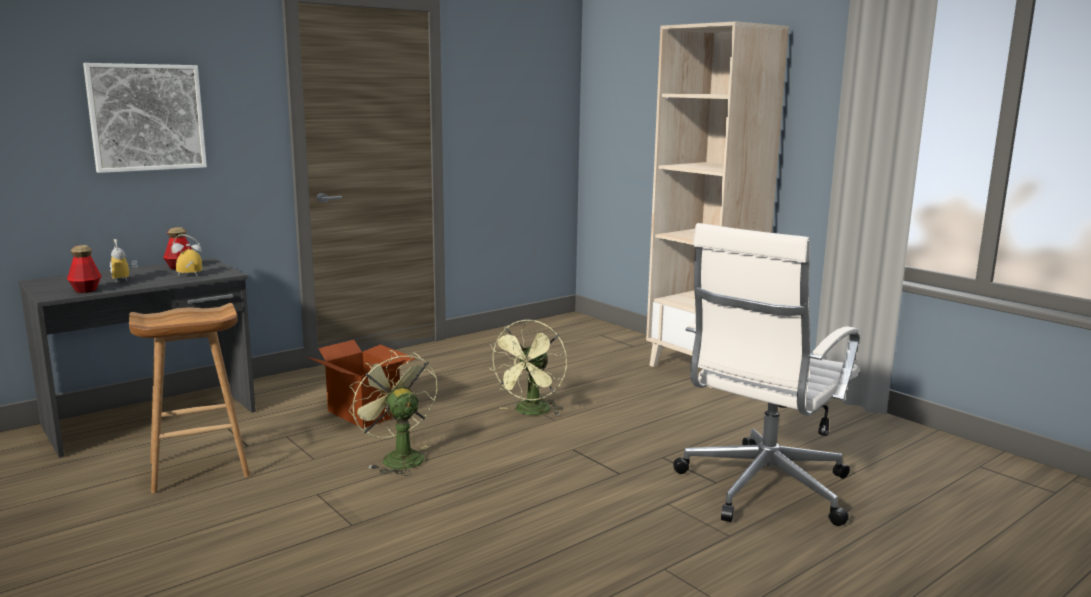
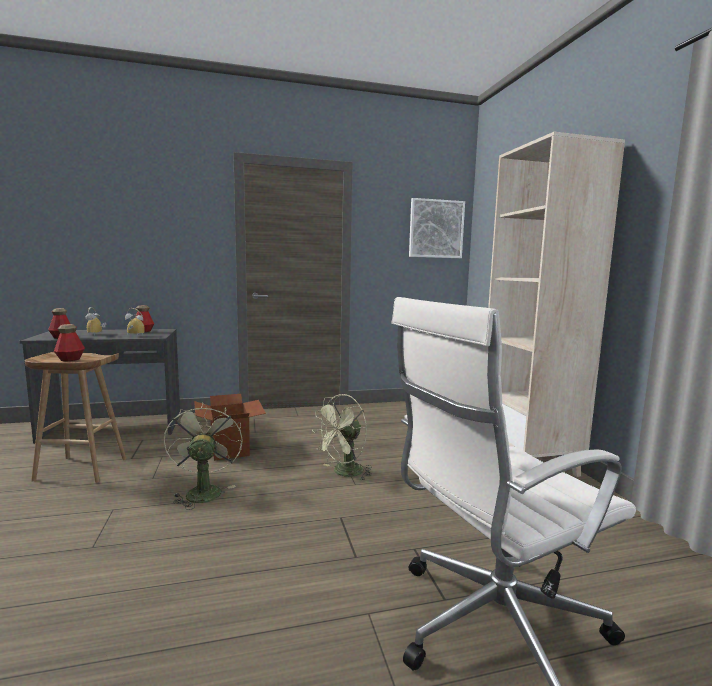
camera: 25 degrees right, 5 degrees down
picture [83,63,207,173] -> picture moved to [409,198,465,258]
none -> bottle [54,324,85,361]

